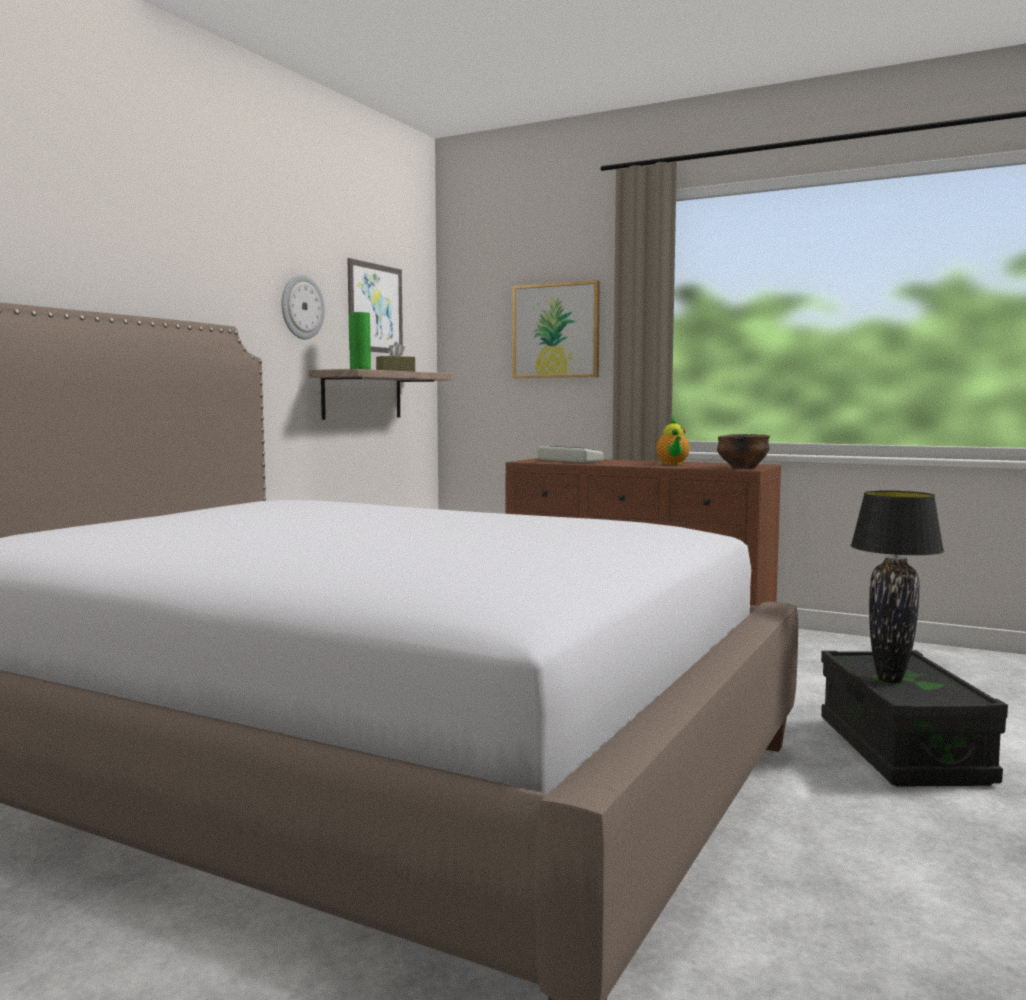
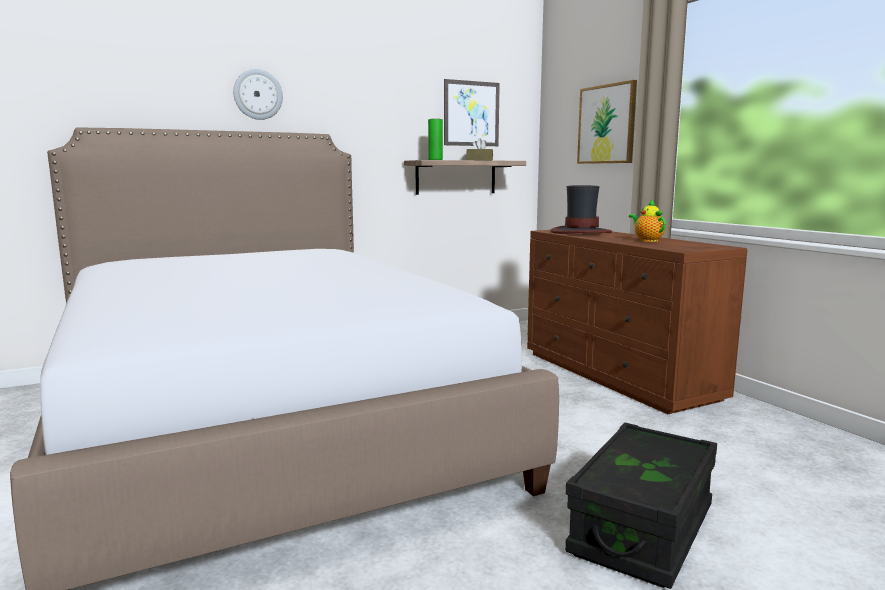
camera: 35 degrees right, 5 degrees up
wall clock [281,274,325,339] -> wall clock moved to [233,69,283,120]
keyboard [538,446,603,463] -> hat [551,185,612,234]
teapot [656,416,690,465] -> teapot turned 120 degrees clockwise [629,199,666,242]
bowl [717,434,770,469] -> none
black table lamp [851,491,944,683] -> none

